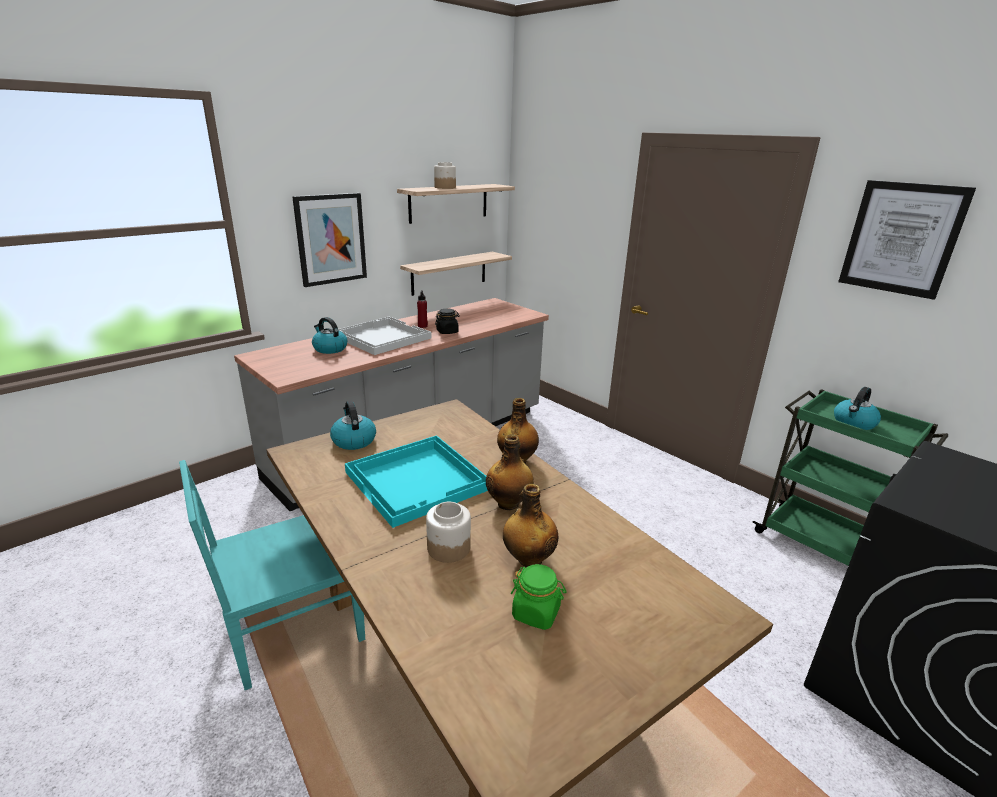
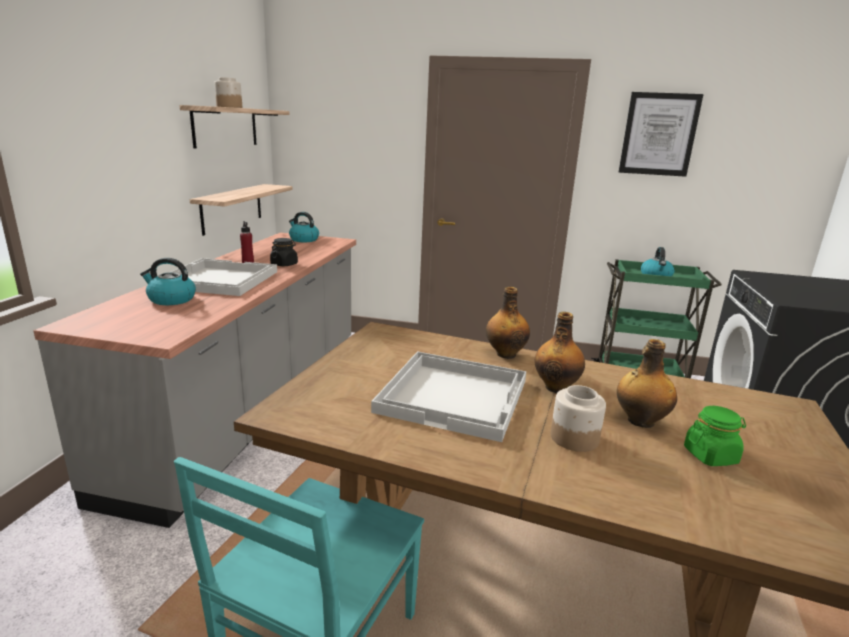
camera: 35 degrees left, 5 degrees down
picture [292,193,367,287] -> none
kettle [330,401,376,450] -> kettle moved to [289,212,319,242]
turquoise tray [345,435,488,528] -> white tray [371,351,526,442]

